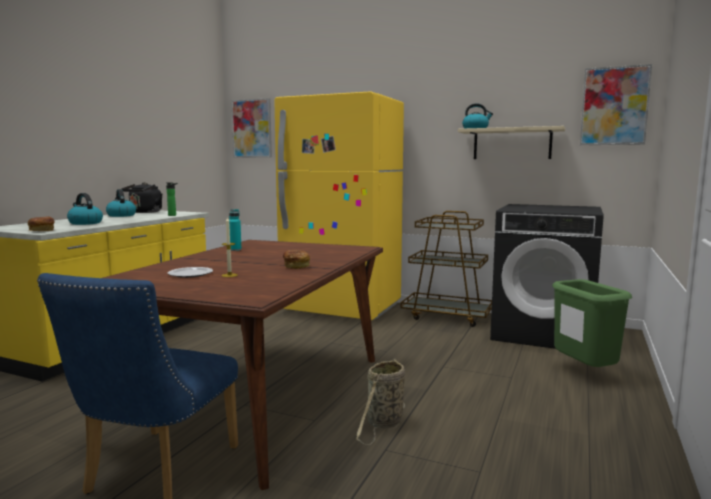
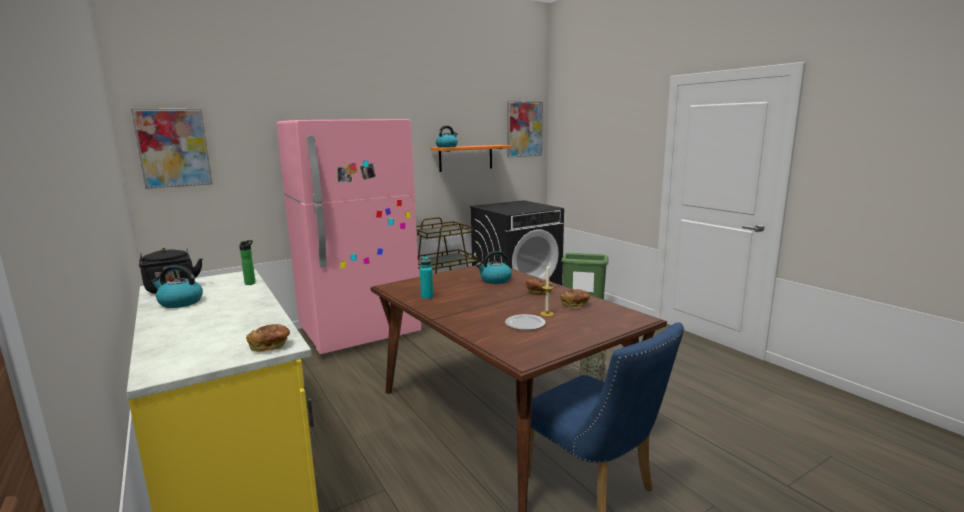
camera: 55 degrees left, 5 degrees up
kettle [67,193,103,225] -> kettle moved to [476,251,512,284]
yellow fridge [274,91,404,320] -> pink fridge [276,119,421,354]
beige shelf [458,126,565,159] -> orange shelf [430,145,512,172]
none -> bread [561,289,590,308]

